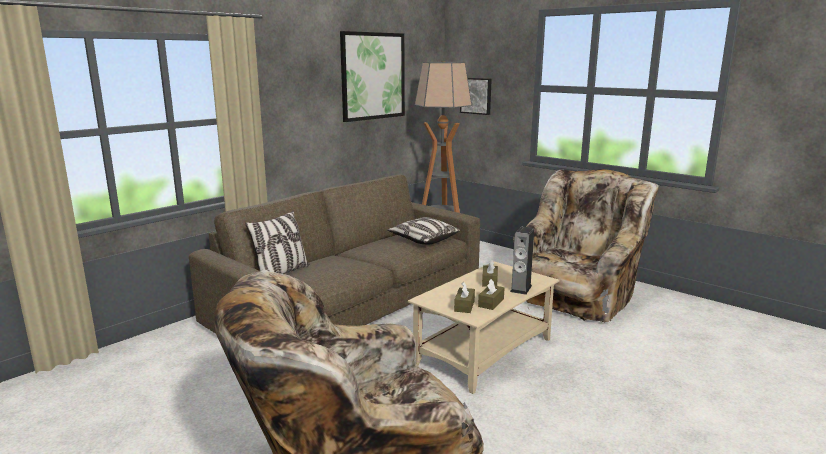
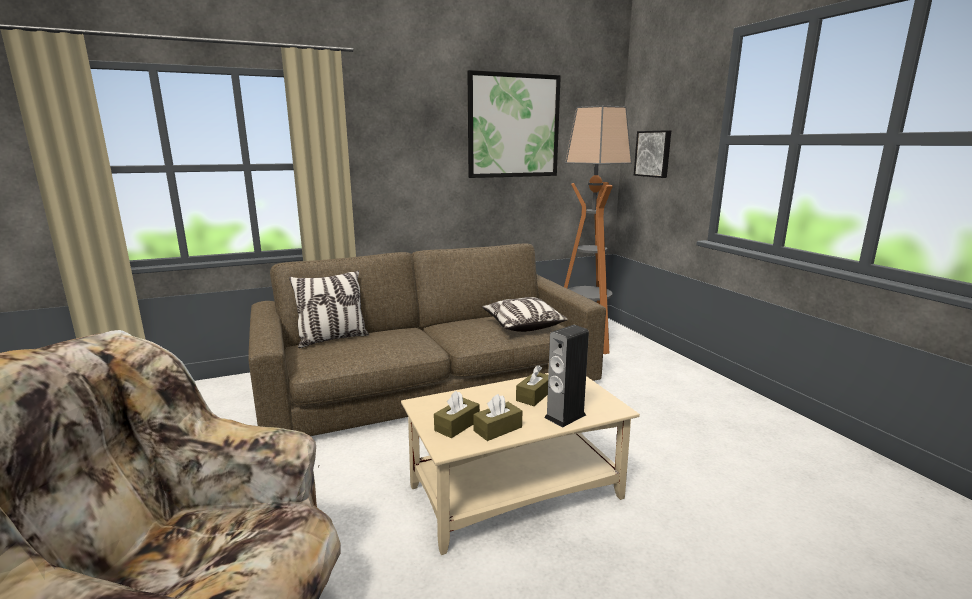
camera: 25 degrees right, 0 degrees up
beige armchair [513,169,659,323] -> none

